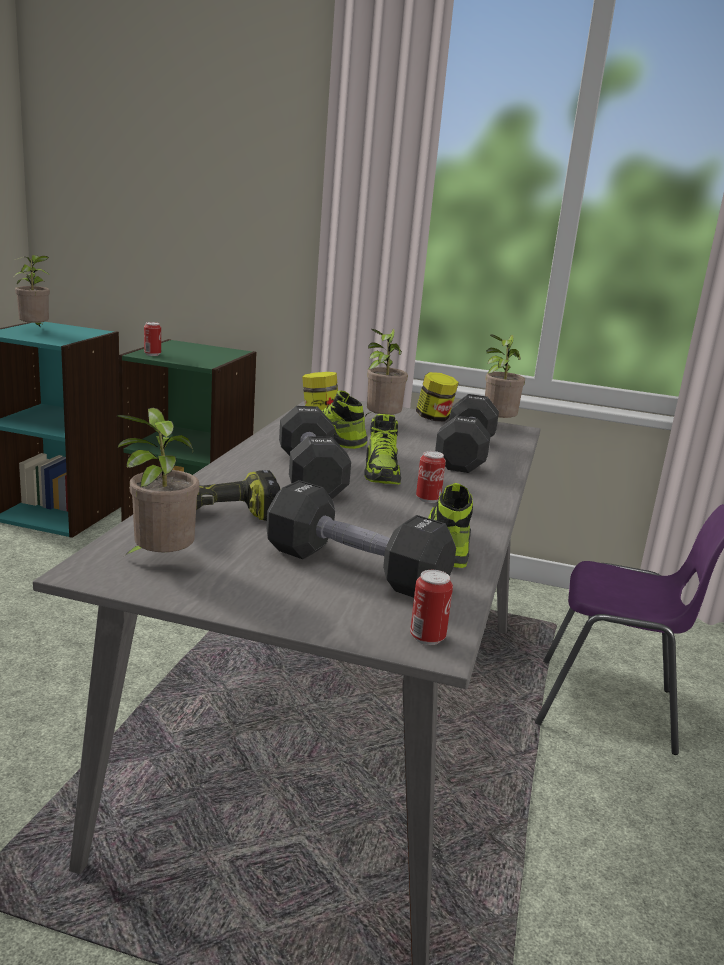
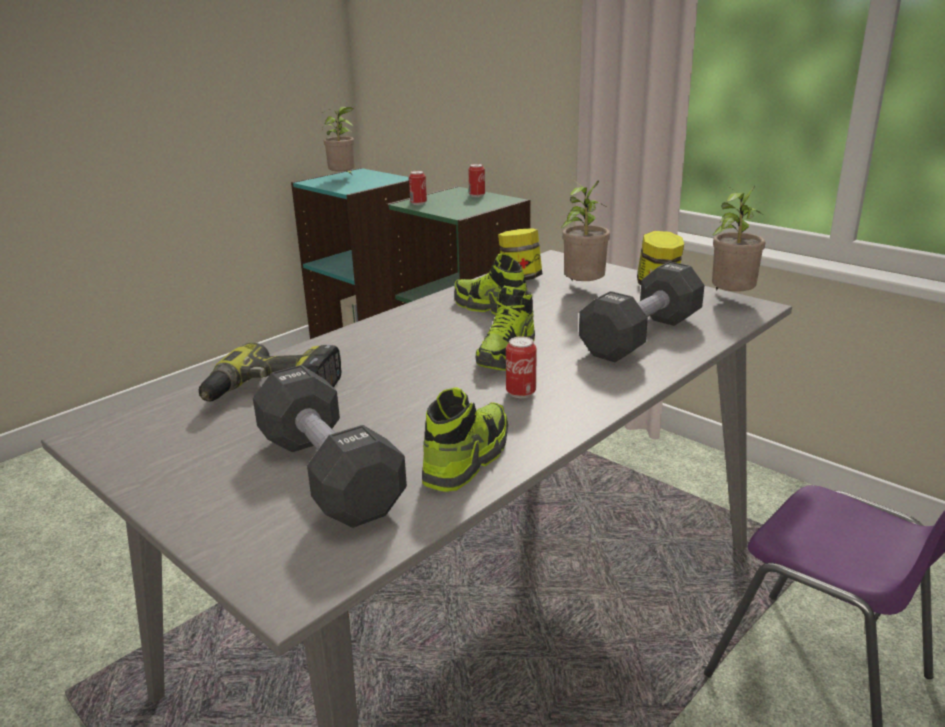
camera: 30 degrees right, 5 degrees up
potted plant [117,408,199,555] -> none
black dumbbell [279,406,351,499] -> none
can [410,570,453,645] -> can moved to [468,164,485,197]

